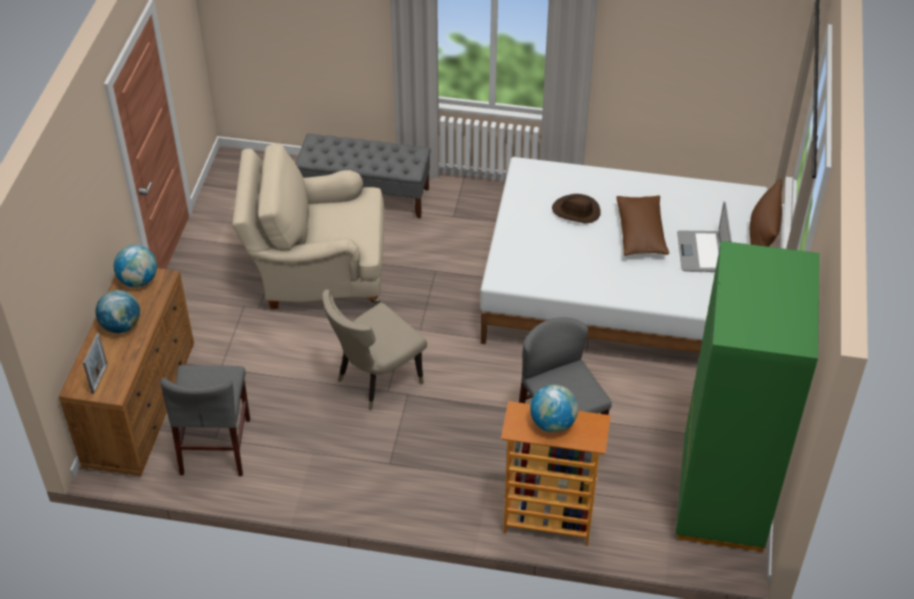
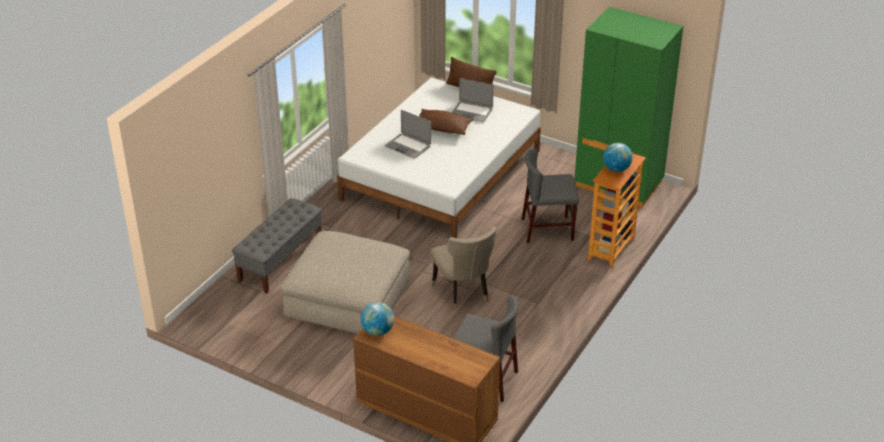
camera: 70 degrees left, 10 degrees down
picture frame [83,333,108,394] -> none
globe [95,290,140,333] -> none
beige armchair [232,143,384,309] -> beige ottoman [281,231,410,334]
brown hat [552,194,601,223] -> laptop [385,110,431,158]

